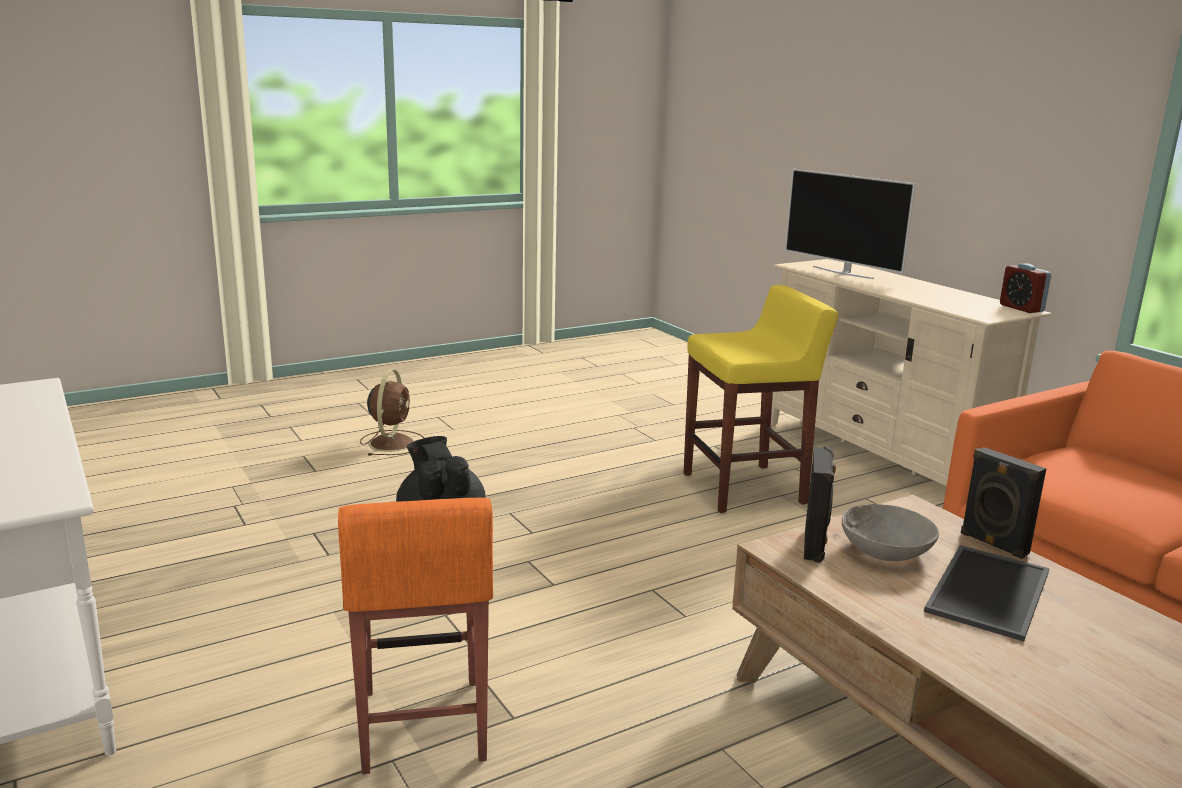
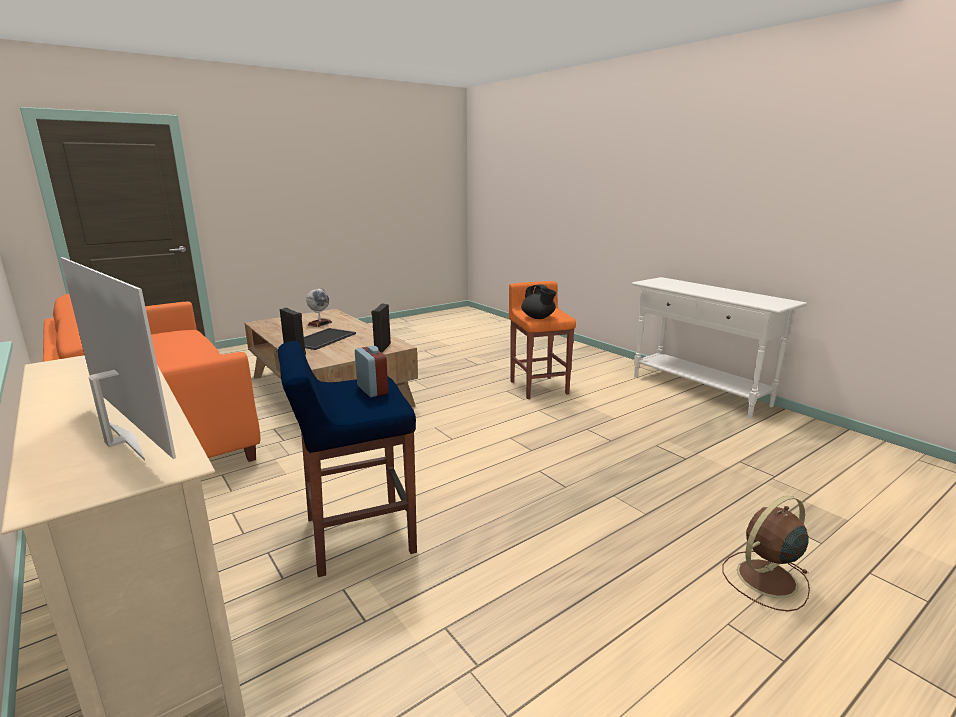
camera: 175 degrees right, 0 degrees up
brown fan [360,369,424,456] -> brown fan turned 60 degrees clockwise [723,496,810,611]
yellow stool [684,285,838,513] -> blue stool [278,341,417,577]
grey bowl [842,504,939,561] -> none
alarm clock [1000,263,1051,313] -> alarm clock moved to [355,346,388,397]
none -> globe [306,287,332,327]

